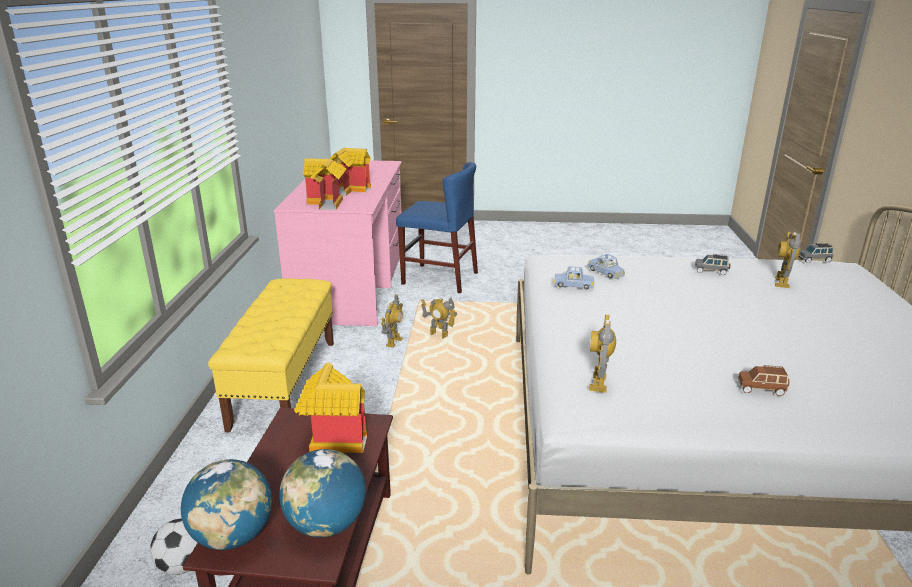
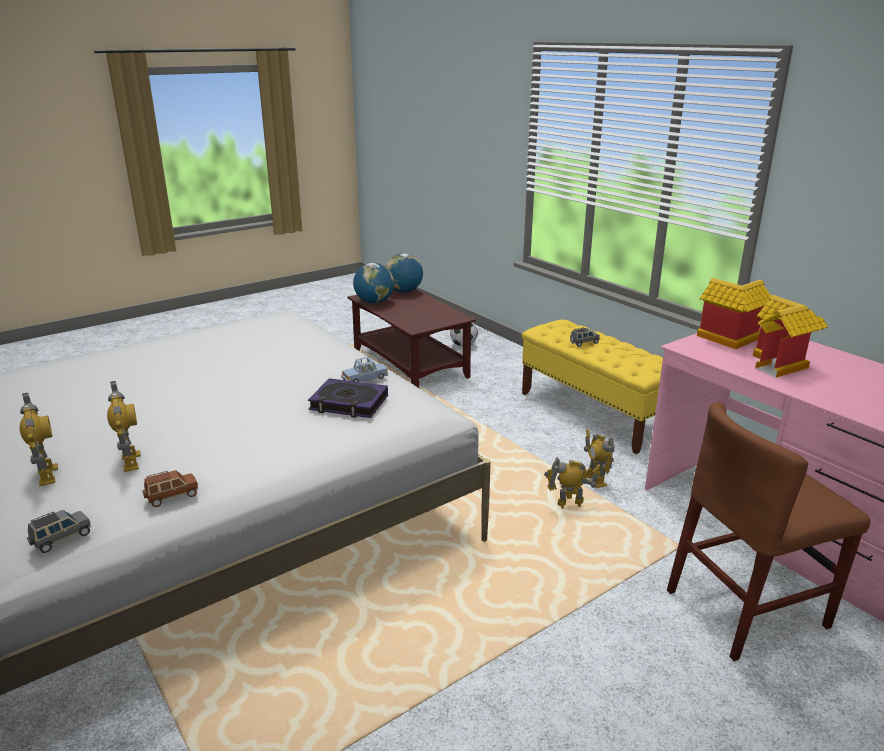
camera: 140 degrees right, 0 degrees up
toy house [294,363,367,453] -> none
blue chair [396,162,478,293] -> brown chair [667,402,870,661]
blue toy car [587,254,625,279] -> book [308,378,388,418]
toy robot [589,314,616,393] -> toy robot moved to [20,393,58,486]
grey toy car [695,254,731,275] -> grey toy car moved to [570,327,600,347]
brown toy car [738,365,790,396] -> brown toy car moved to [142,470,198,507]

